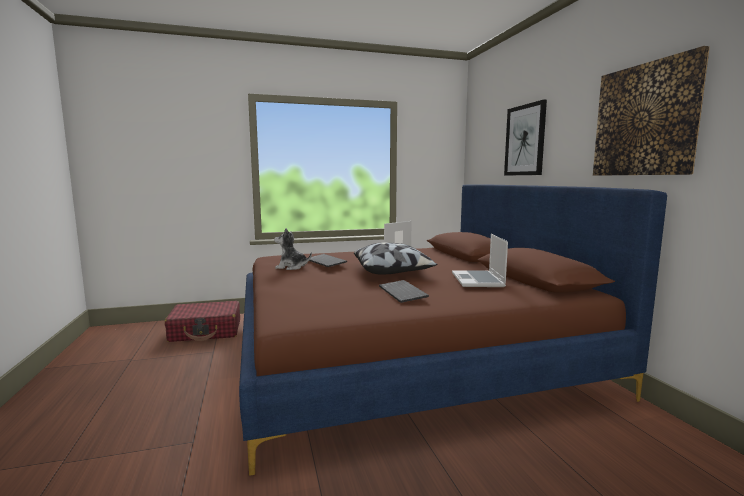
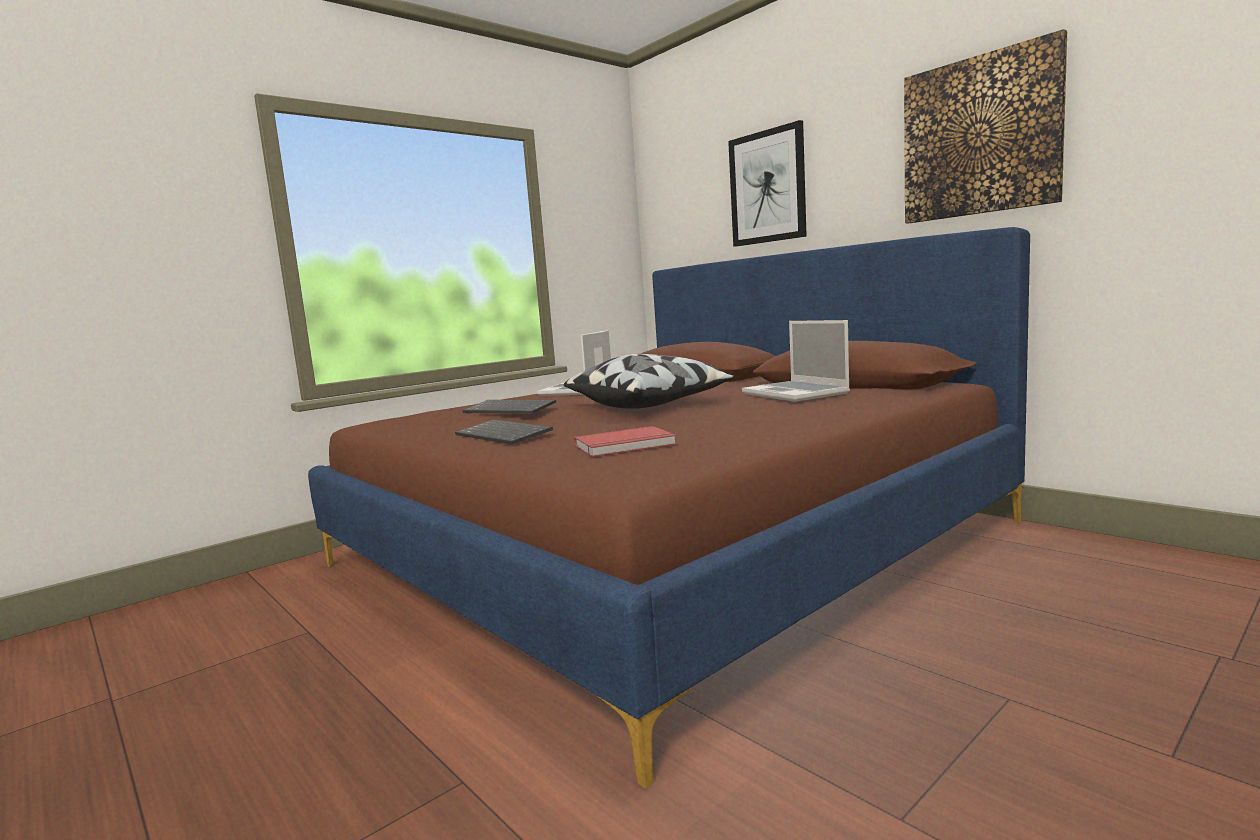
camera: 25 degrees left, 0 degrees up
red suitcase [165,301,240,342] -> none
plush toy [274,228,312,270] -> none
keyboard [379,280,429,303] -> keyboard moved to [455,419,553,445]
none -> red book [574,426,677,457]

